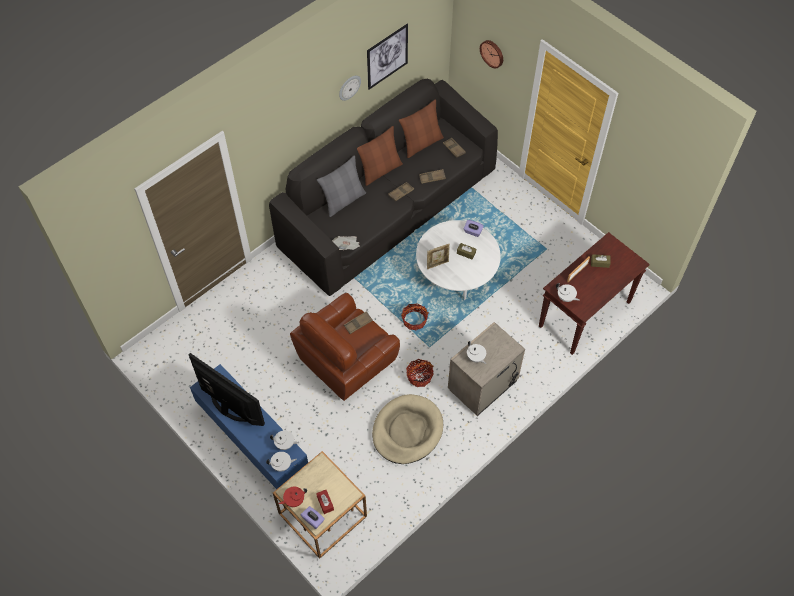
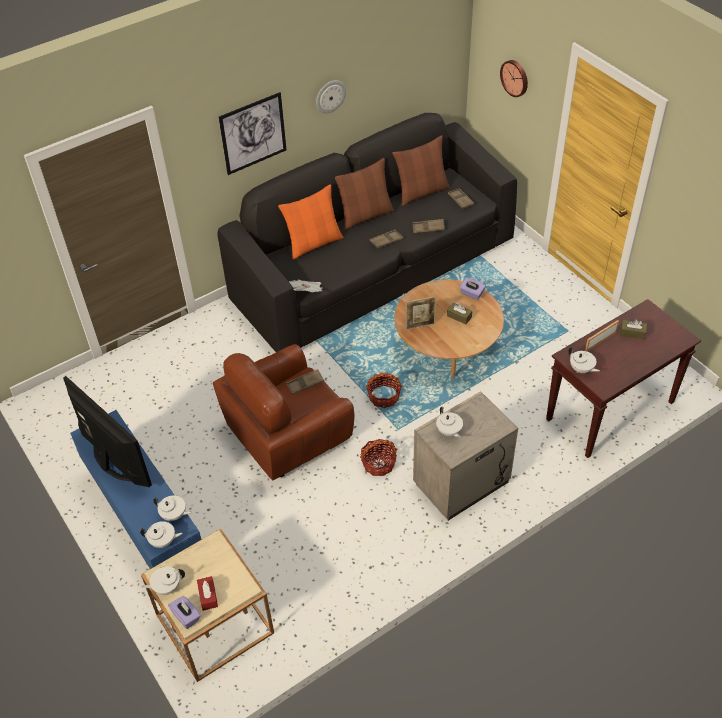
camera: 10 degrees right, 10 degrees down
red teapot [278,486,307,507] -> white teapot [142,567,185,595]
grey pillow [317,155,366,217] -> orange pillow [278,184,343,260]
picture [367,24,408,89] -> picture moved to [218,92,286,175]
beige dog bed [372,394,443,464] -> none
white coffee table [416,220,501,300] -> brown coffee table [394,280,504,379]

